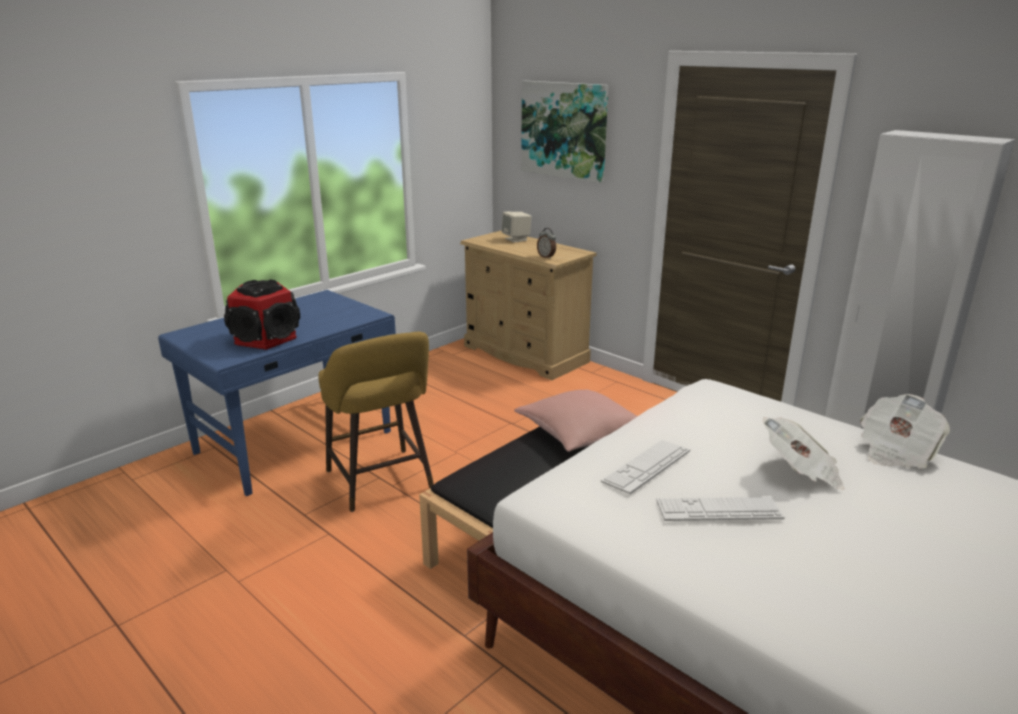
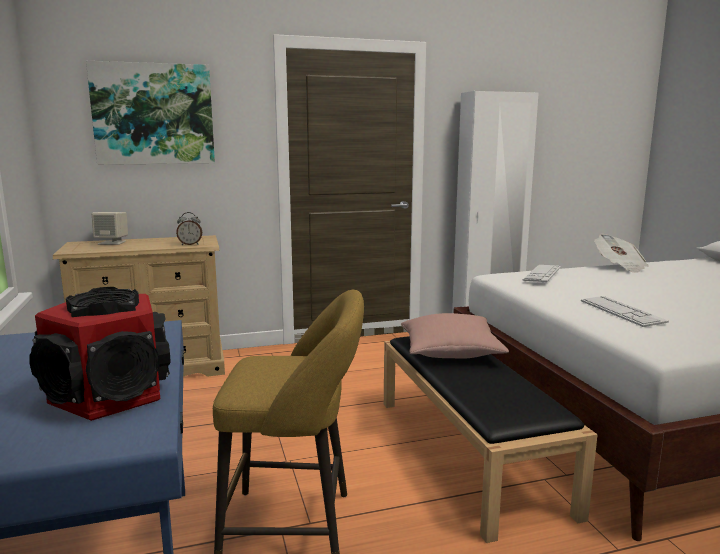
camera: 60 degrees left, 10 degrees down
keyboard [656,497,785,521] -> keyboard moved to [523,265,561,282]
newspaper [763,417,845,490] -> none

